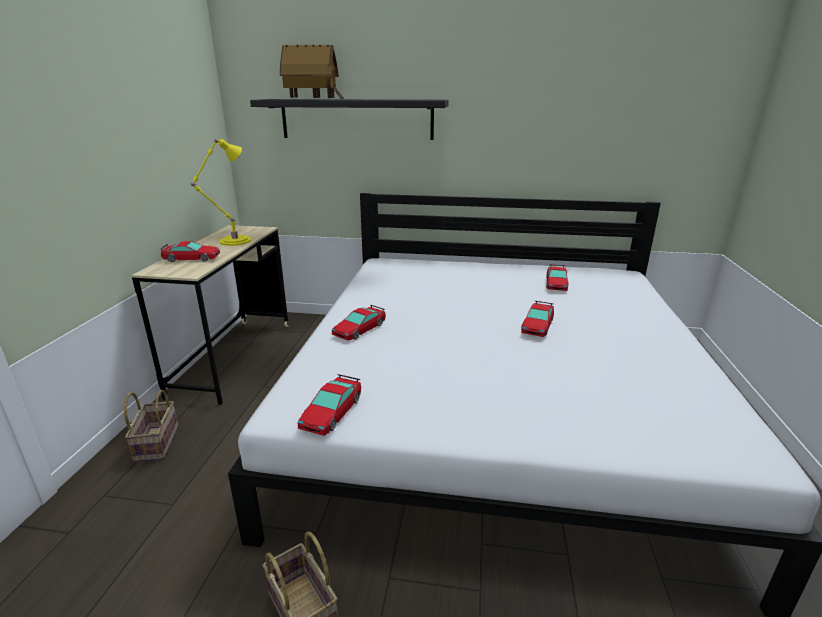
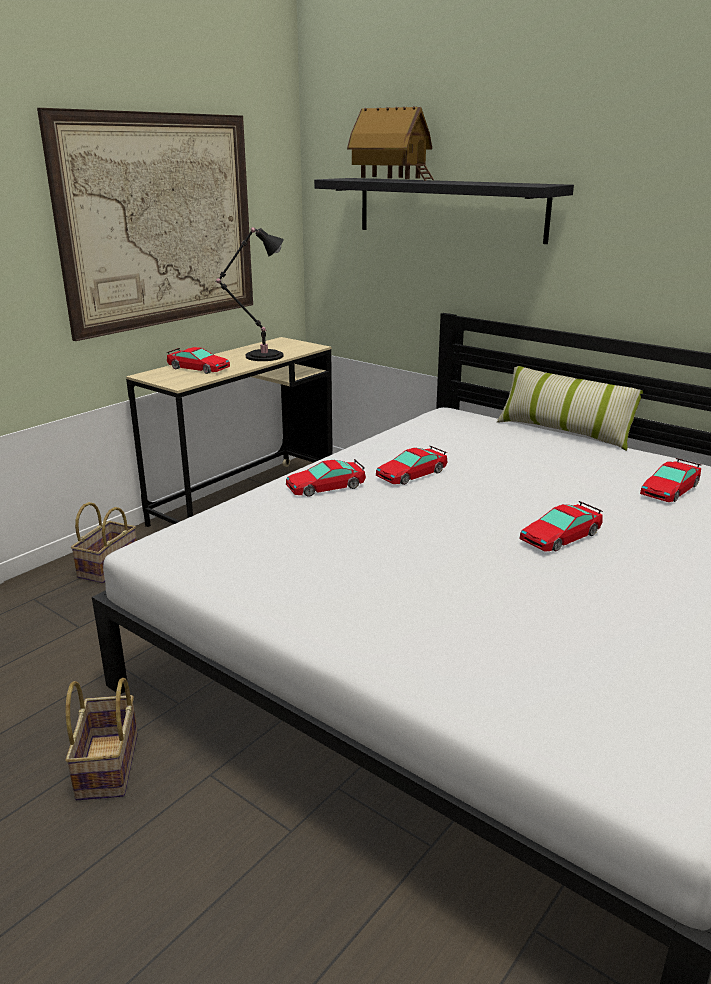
camera: 30 degrees right, 0 degrees up
yellow table lamp [191,139,251,246] -> black table lamp [215,227,284,361]
toy car [298,374,361,436] -> toy car moved to [376,446,447,485]
none -> picture [37,108,253,341]
none -> pillow [497,366,643,451]

